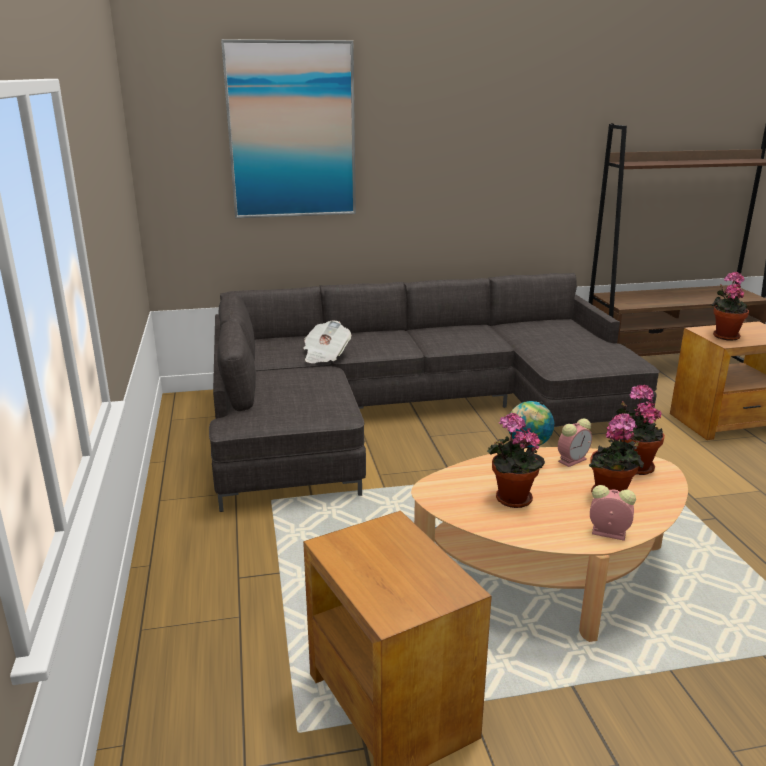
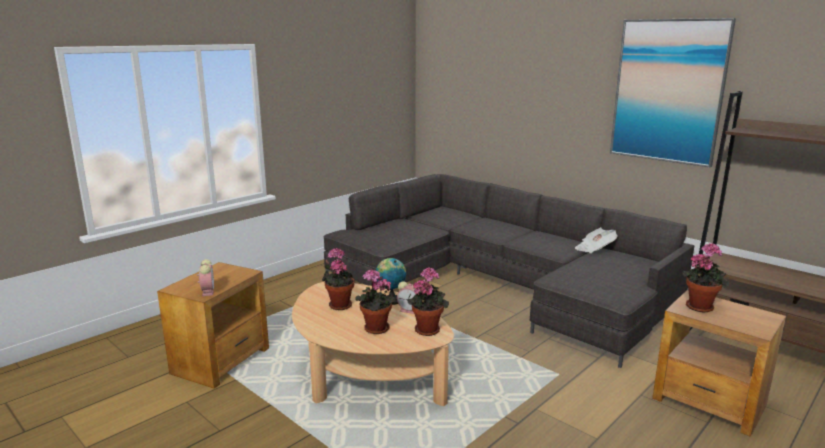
camera: 55 degrees right, 5 degrees down
picture [221,39,356,218] -> picture moved to [610,18,736,167]
newspaper [303,320,351,363] -> newspaper moved to [575,227,618,253]
alarm clock [590,485,636,541] -> alarm clock moved to [197,259,214,296]

